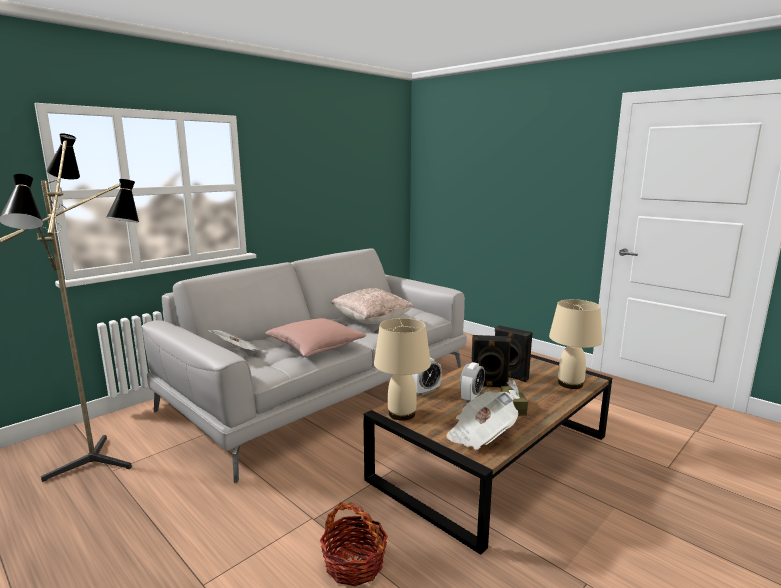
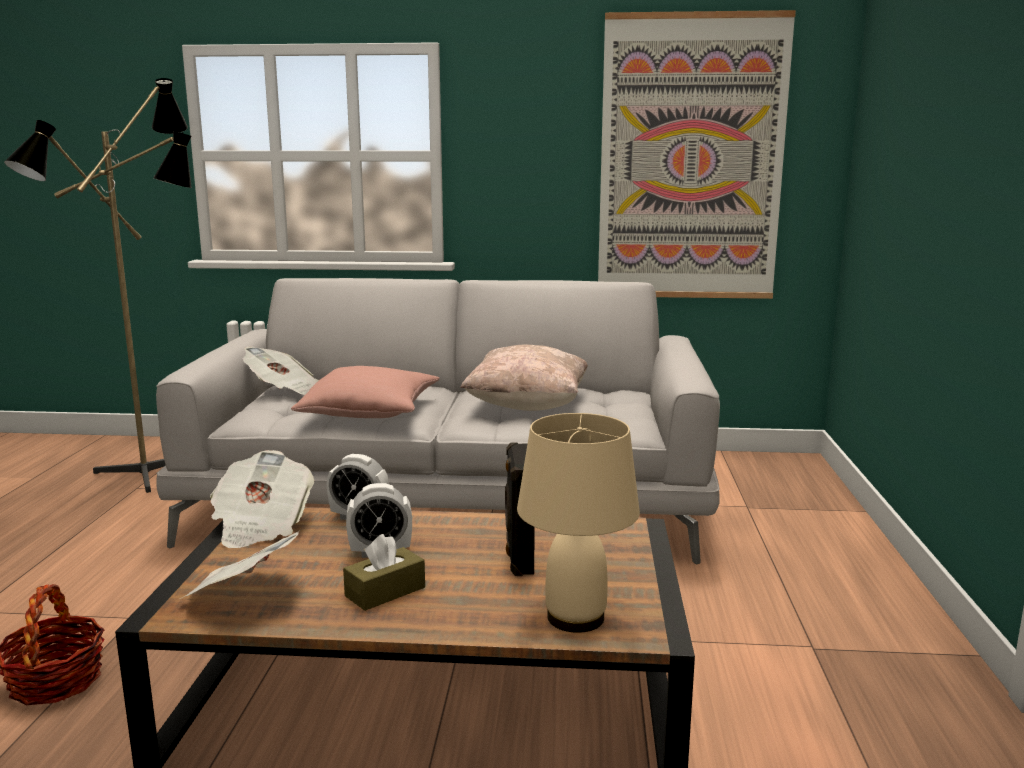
camera: 50 degrees right, 0 degrees up
beige table lamp [374,318,431,421] -> newspaper [210,450,314,548]
black speaker [471,335,512,387] -> none
none -> picture [598,10,796,299]

